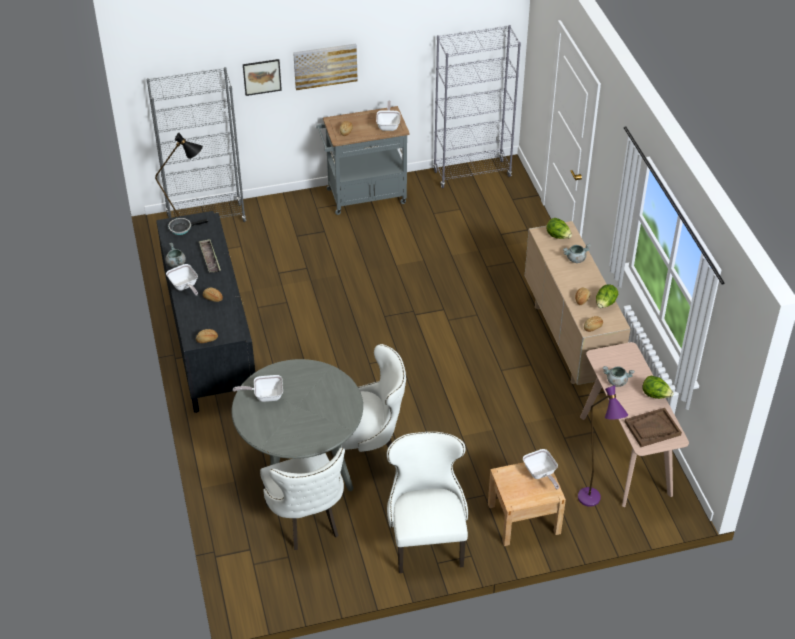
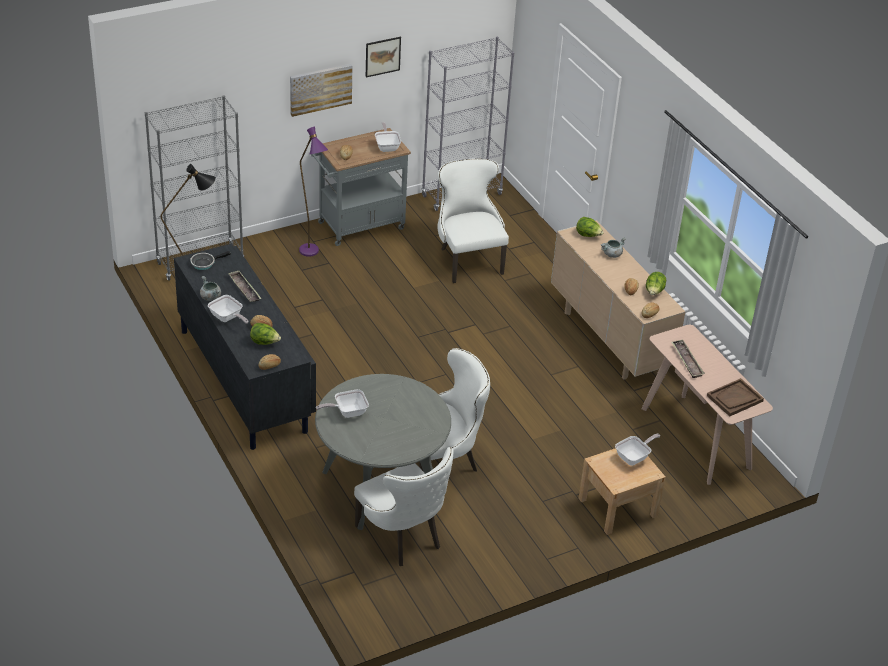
camera: 15 degrees left, 5 degrees down
picture [243,59,282,96] -> picture moved to [366,37,401,78]
white chair [387,432,468,573] -> white chair moved to [437,158,509,283]
frying pan [523,449,559,489] -> frying pan turned 90 degrees counterclockwise [615,434,660,466]
purple floor lamp [578,385,628,507] -> purple floor lamp moved to [299,127,328,257]
grey cooking pot [603,366,634,387] -> tray [671,339,705,378]
lettuce [643,375,673,399] -> lettuce moved to [250,323,281,345]

